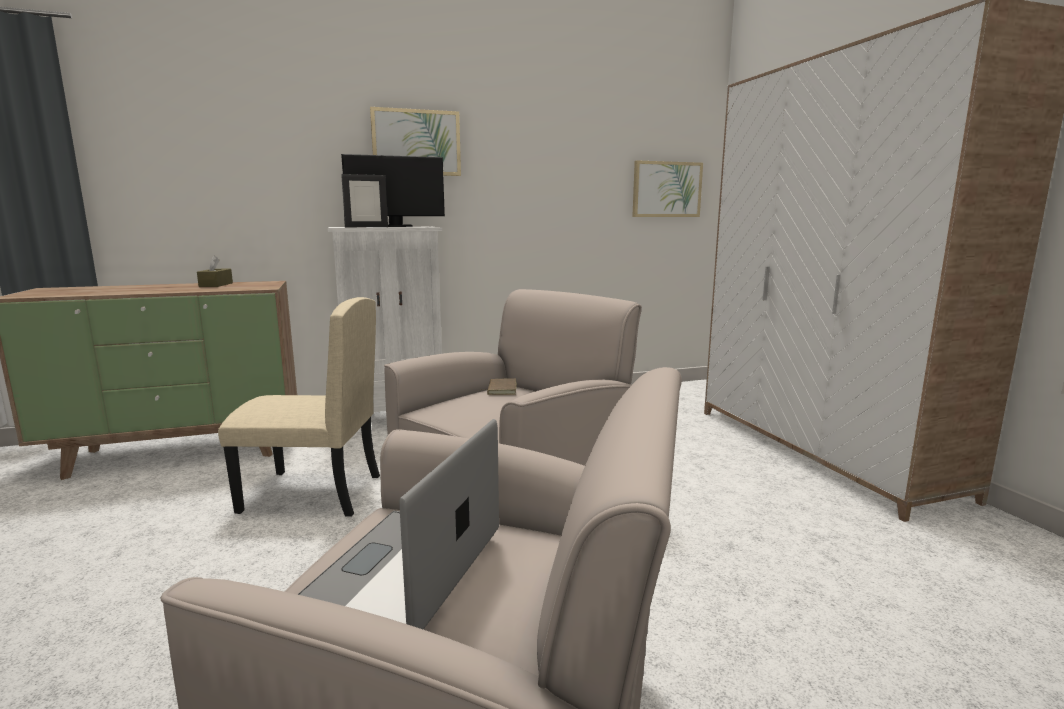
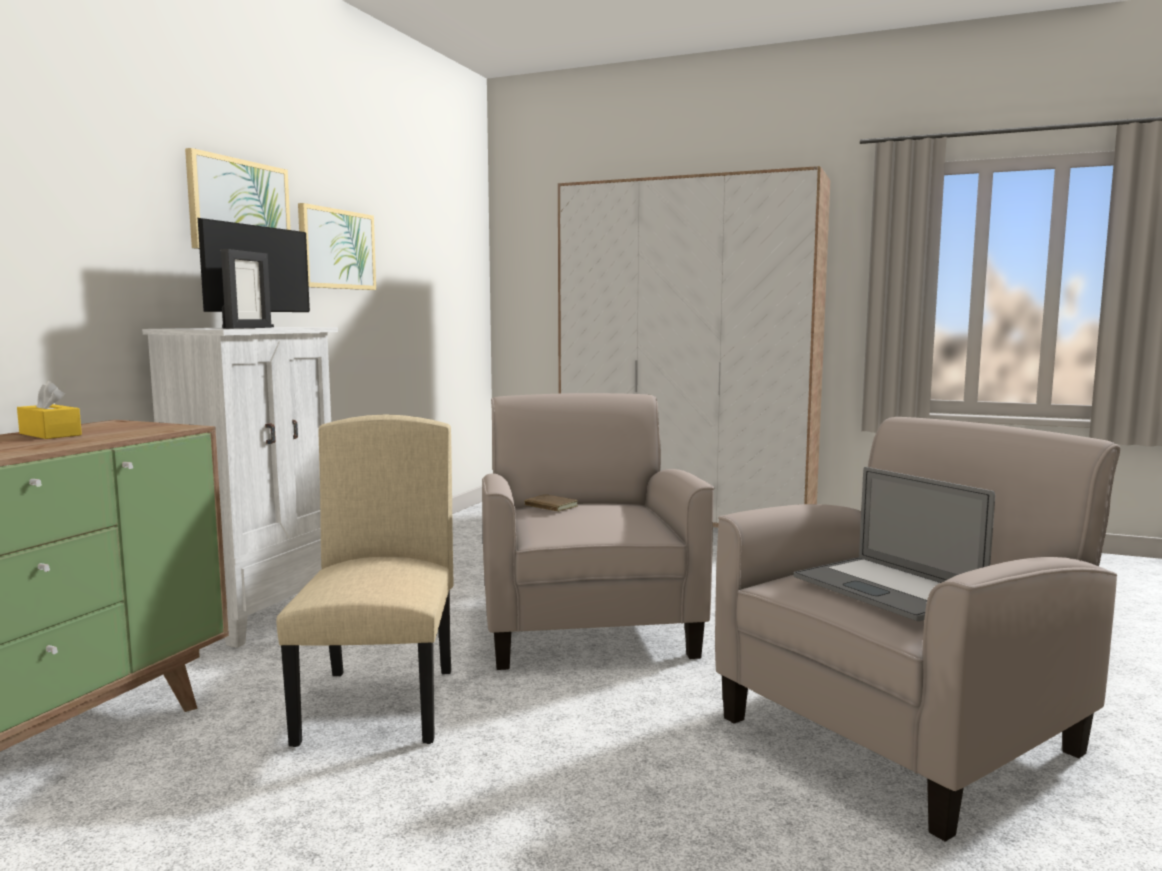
camera: 50 degrees left, 5 degrees down
brown tissue box [197,256,233,287] -> yellow tissue box [17,381,82,439]
beige chair [218,297,380,517] -> beige chair turned 45 degrees counterclockwise [276,414,453,747]
picture [632,161,703,217] -> picture moved to [298,203,376,290]

